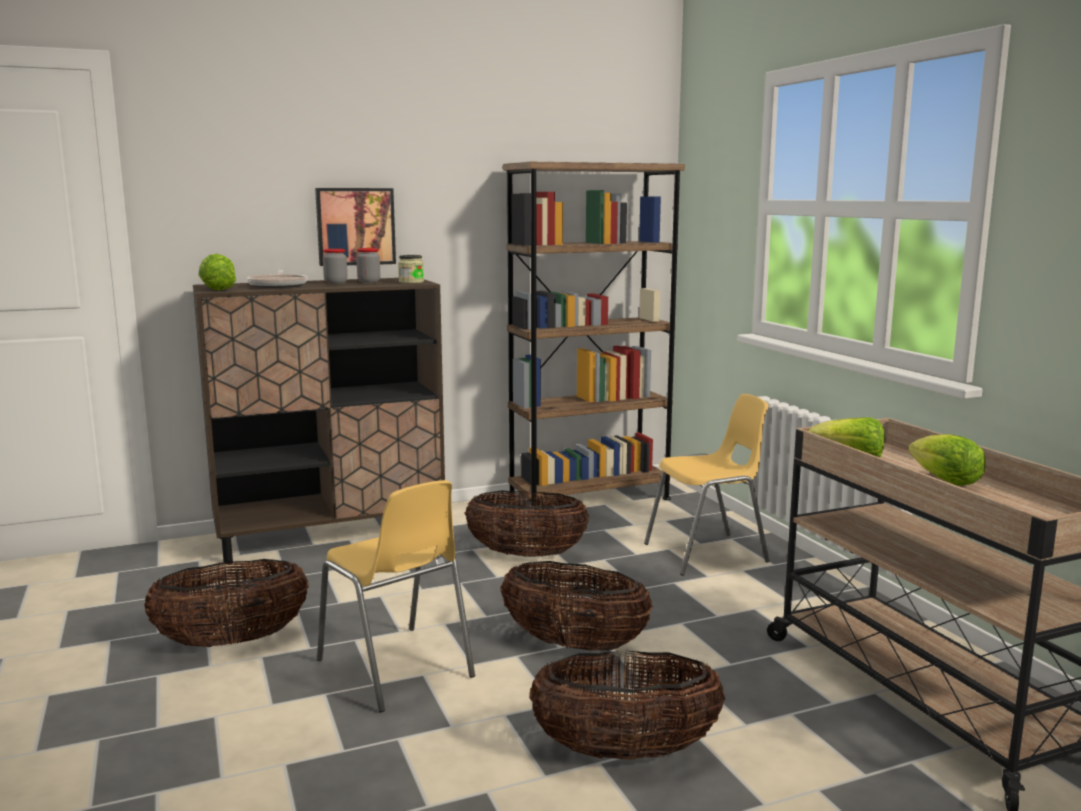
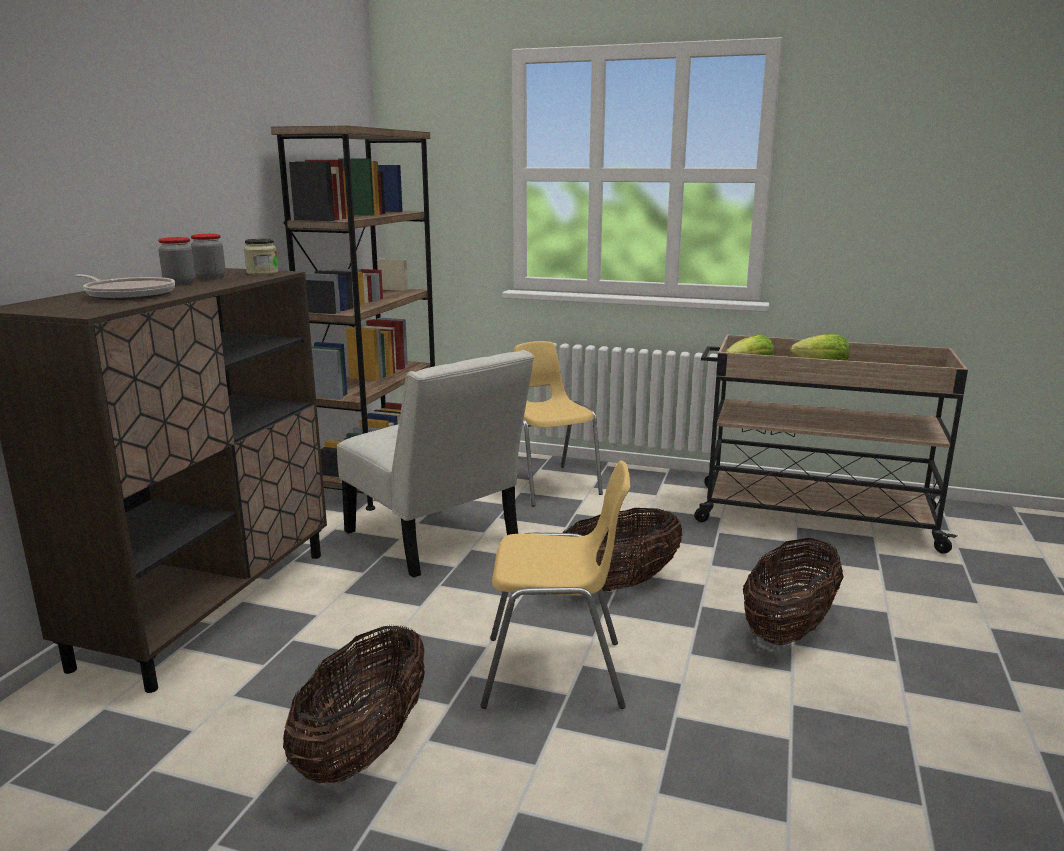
camera: 50 degrees left, 5 degrees up
lettuce [198,254,236,290] -> none
picture [315,188,396,266] -> none
basket [465,491,589,557] -> white chair [337,350,534,578]
yellow chair [644,394,770,576] -> yellow chair turned 45 degrees counterclockwise [514,341,603,507]

